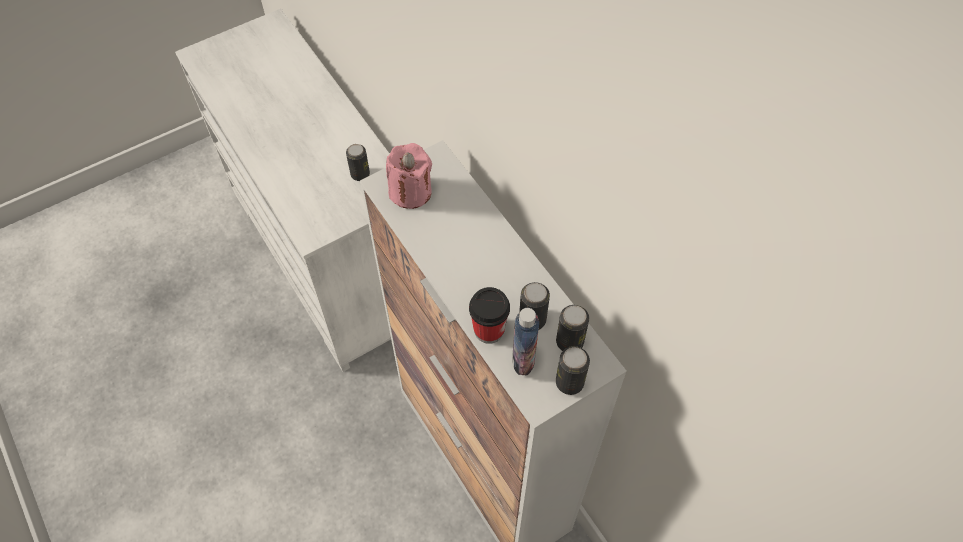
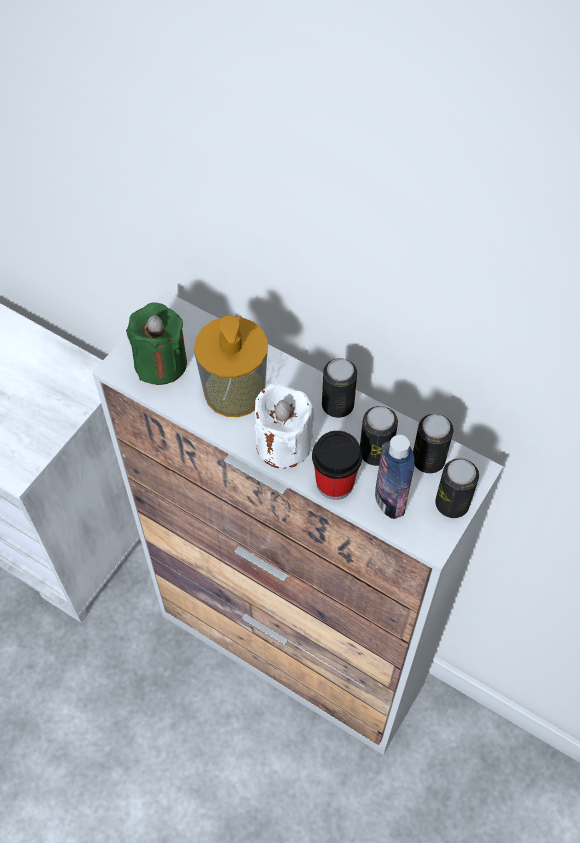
camera: 25 degrees left, 0 degrees up
can [346,144,370,181] -> can moved to [322,358,357,418]
pink candle [386,143,432,209] -> green candle [126,302,187,385]
none -> soap dispenser [194,315,268,417]
none -> white candle [255,383,314,468]

